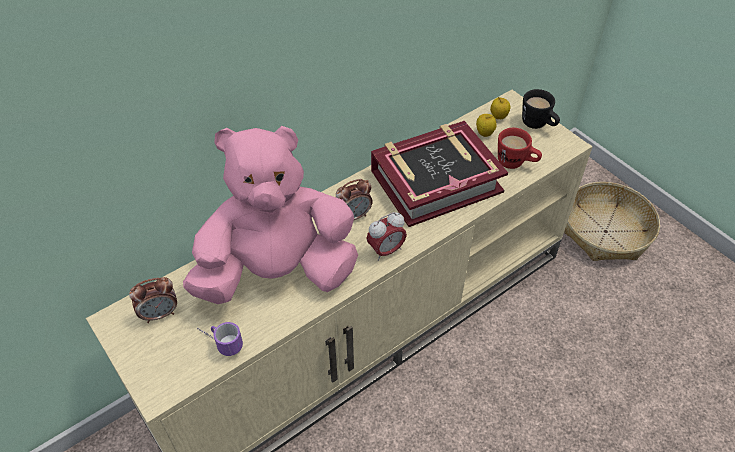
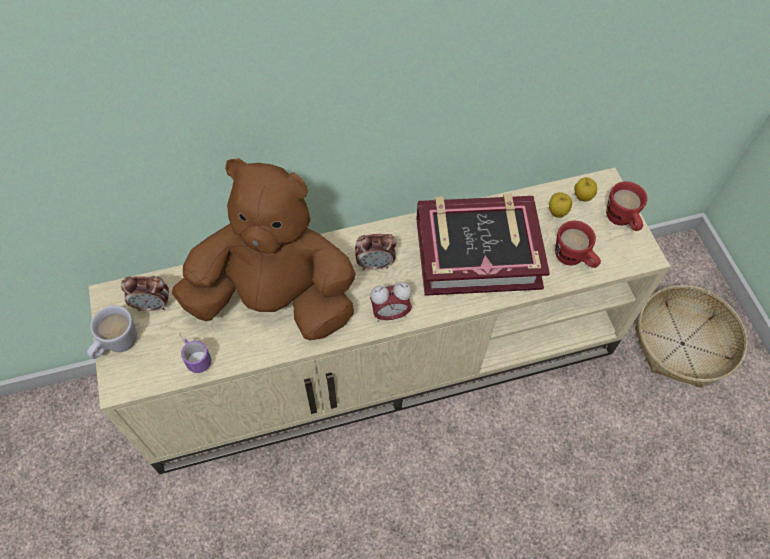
camera: 20 degrees right, 10 degrees up
pink plush toy [183,126,358,304] -> brown plush toy [172,158,356,340]
black mug [522,89,560,129] -> red mug [606,181,647,231]
none -> white mug [87,305,137,359]

